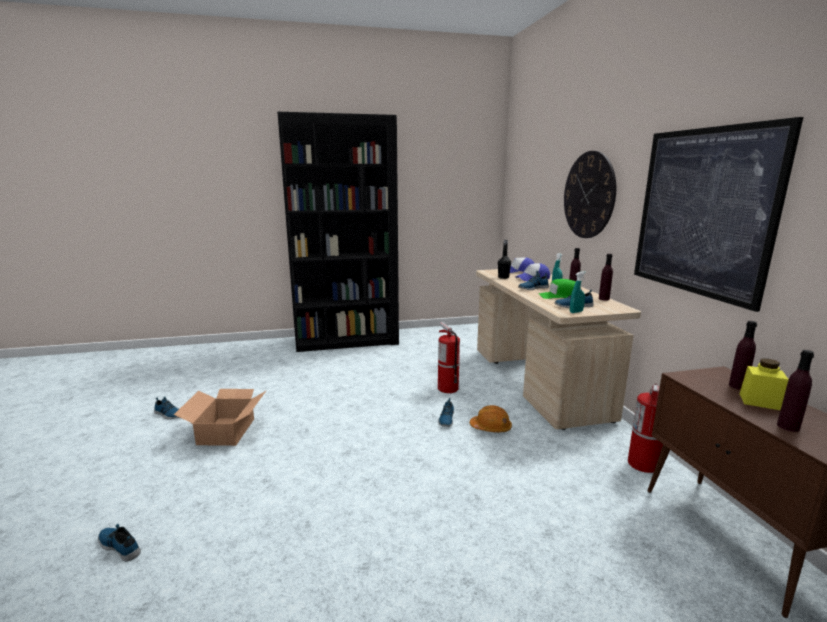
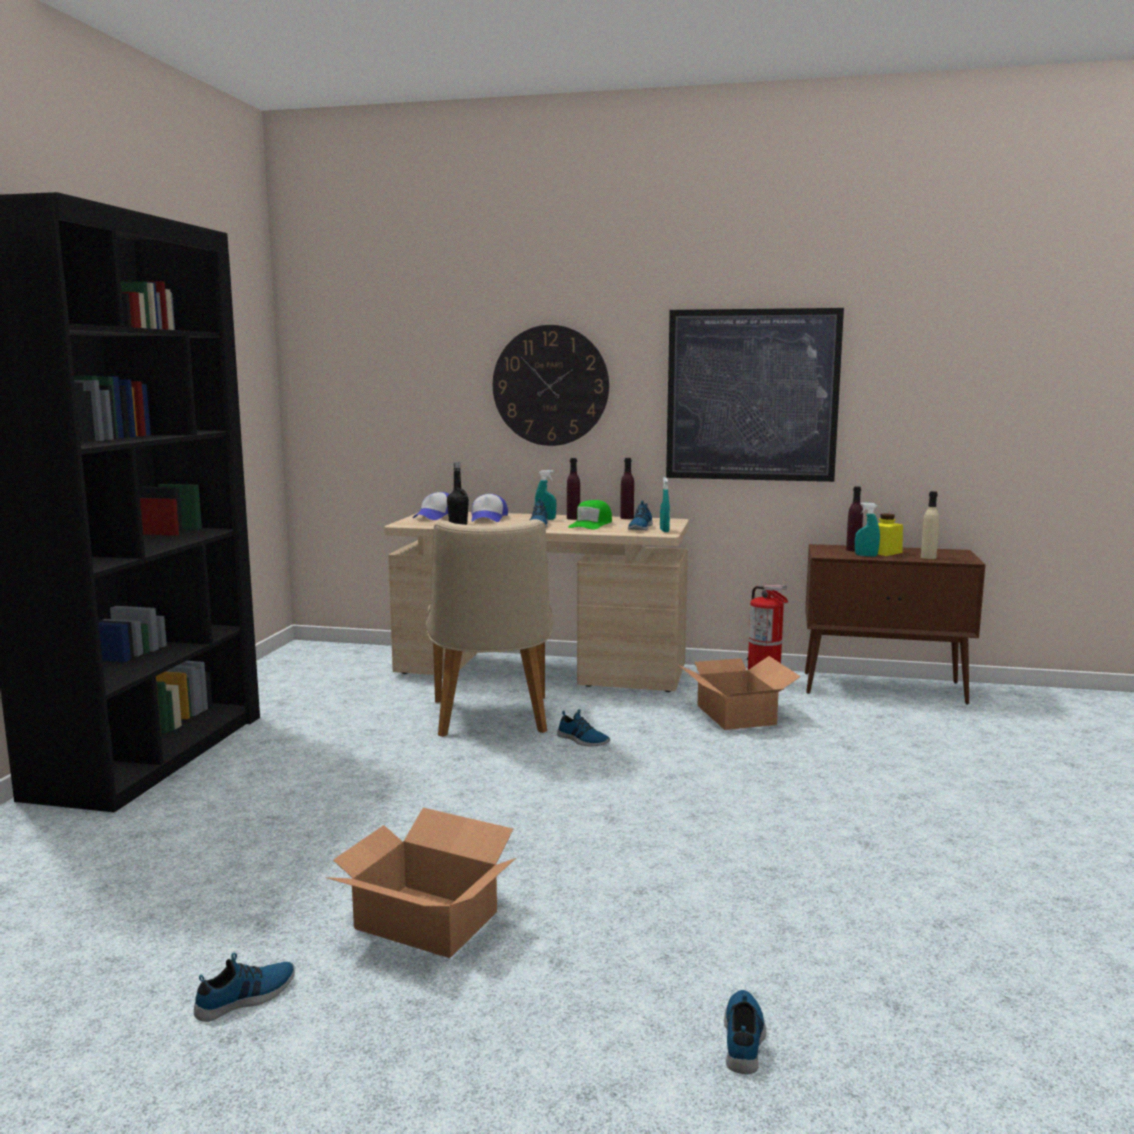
camera: 65 degrees left, 5 degrees down
shoe [98,524,141,562] -> shoe turned 135 degrees clockwise [724,990,766,1074]
fire extinguisher [438,322,460,393] -> beige chair [426,519,553,737]
orange hard hat [470,405,512,432] -> none
purple bottle [777,350,814,432] -> beige bottle [921,491,939,559]
none -> cardboard box [677,656,801,730]
none -> turquoise spray bottle [855,502,880,557]

